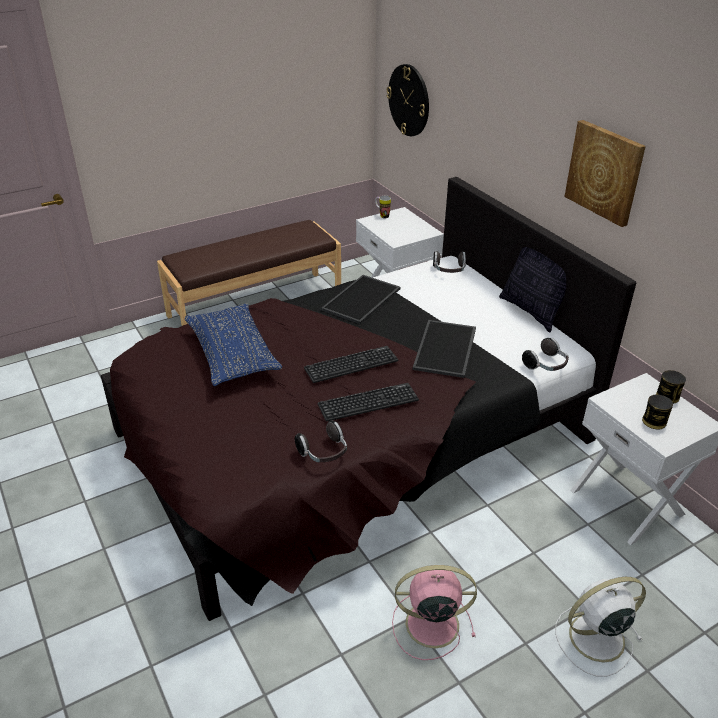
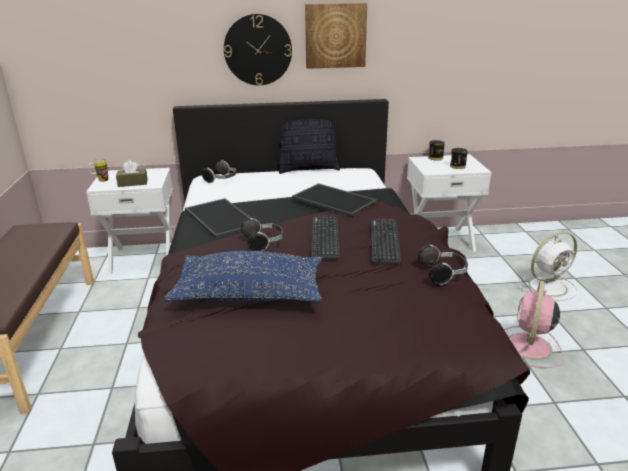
camera: 65 degrees left, 10 degrees down
wall clock [387,64,429,136] -> wall clock moved to [224,14,292,85]
headphones [522,338,569,371] -> headphones moved to [241,218,283,251]
white fan [555,577,646,677] -> white fan turned 120 degrees counterclockwise [518,232,578,301]
none -> brown tissue box [116,160,148,187]

